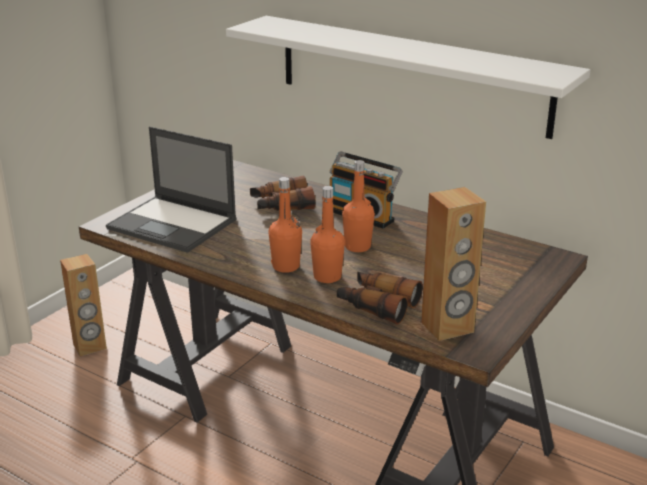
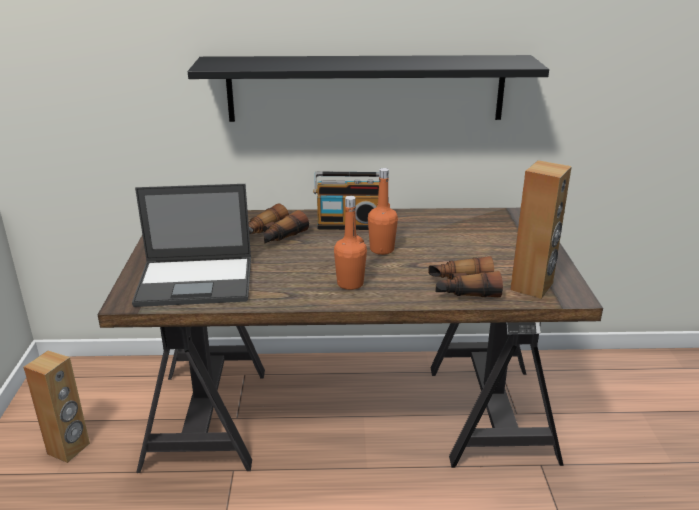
camera: 35 degrees left, 0 degrees up
white shelf [226,16,590,139] -> black shelf [188,55,549,122]
orange bottle [310,186,345,283] -> none

